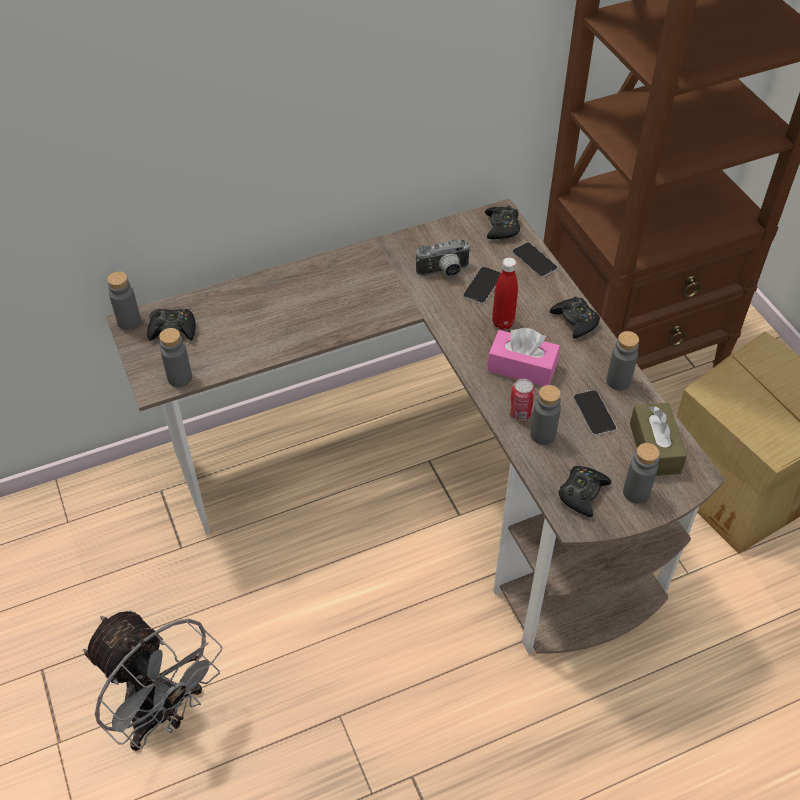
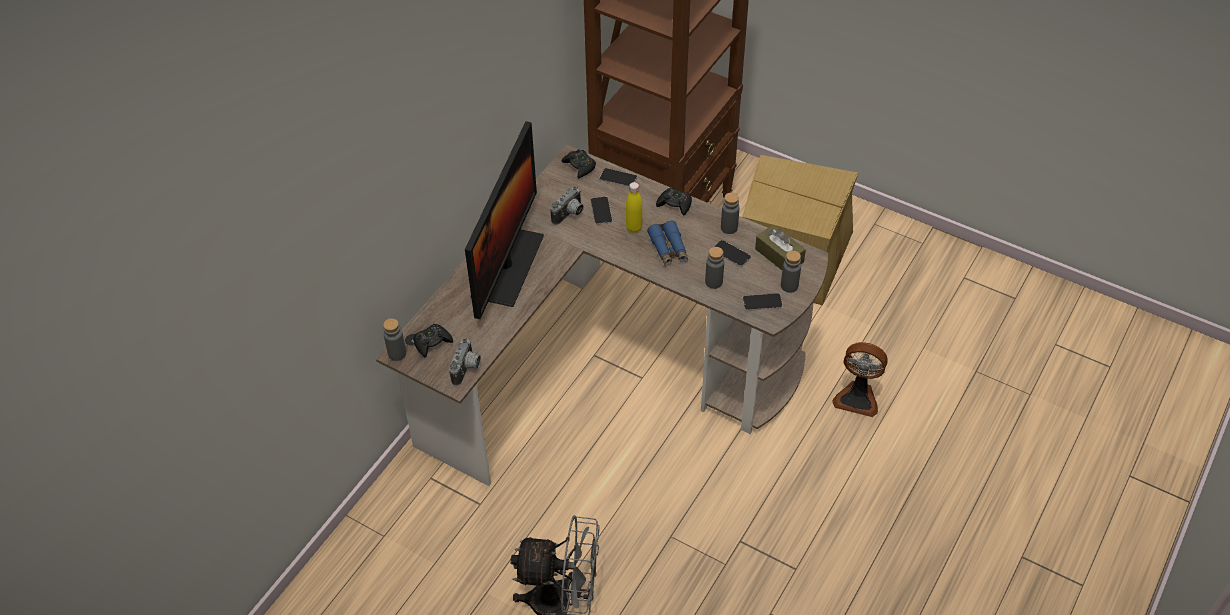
camera: 35 degrees left, 0 degrees up
grey bottle [159,328,192,387] -> camera [449,338,481,386]
pink tissue box [487,328,560,386] -> blue binoculars [647,221,688,266]
red bottle [492,258,518,330] -> yellow bottle [626,182,642,233]
can [509,379,535,421] -> none
black game controller [559,466,612,517] -> phone [743,293,783,311]
none -> monitor [465,121,544,319]
none -> fan [832,342,888,417]

